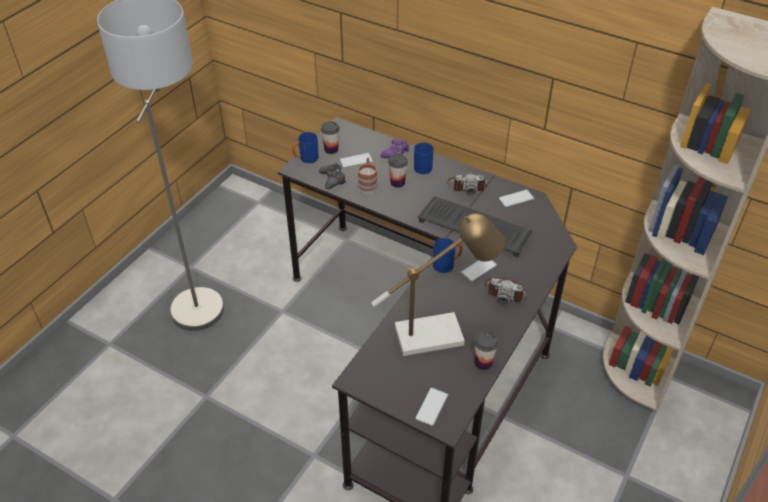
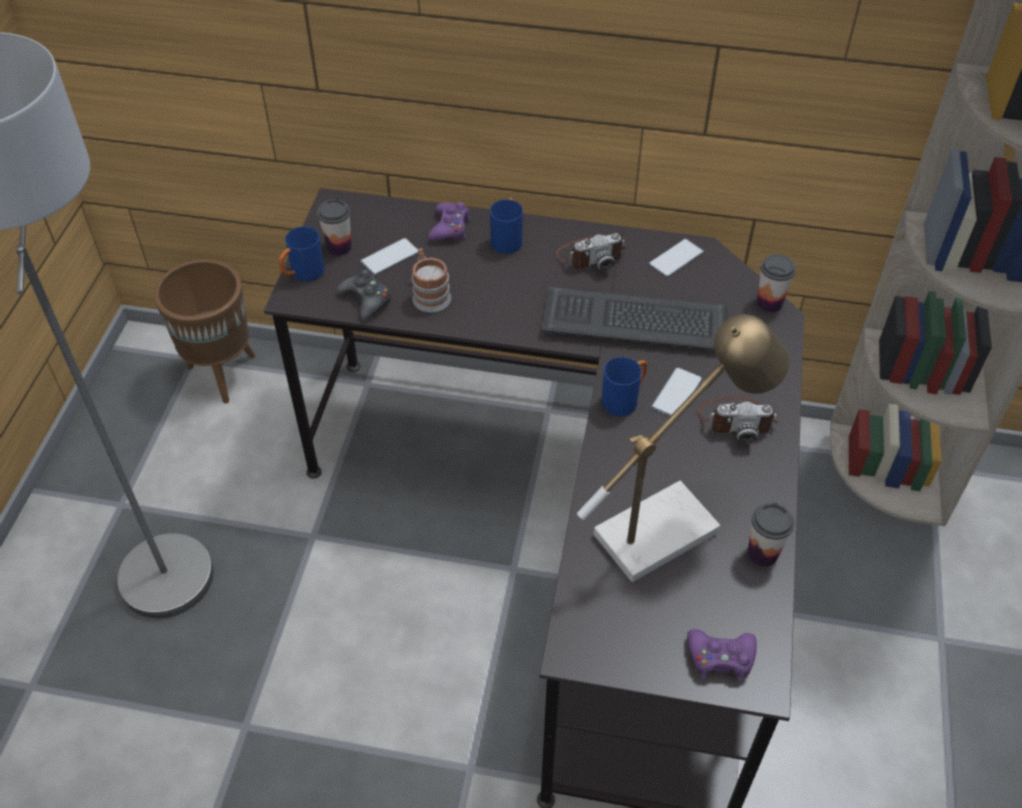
camera: 20 degrees left, 5 degrees up
cup [388,154,408,188] -> cup moved to [757,254,796,312]
phone [415,387,448,426] -> purple game controller [687,629,757,682]
none -> brown planter [154,259,255,404]

